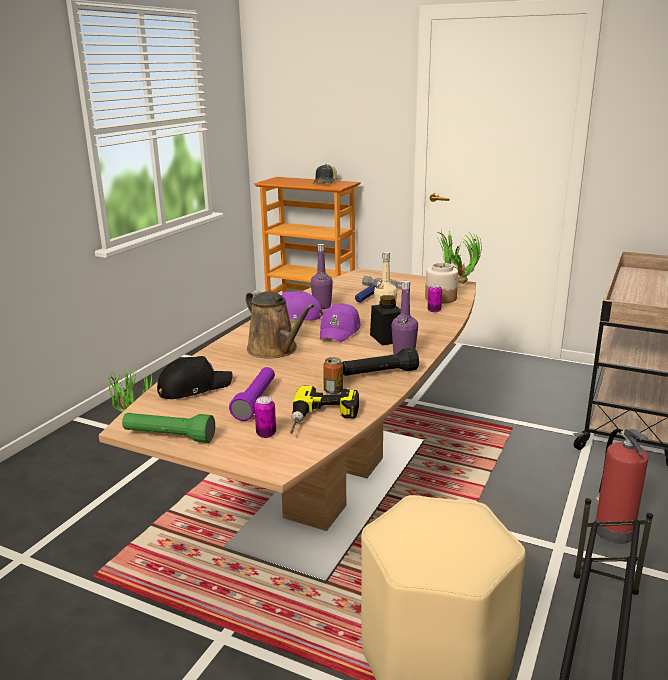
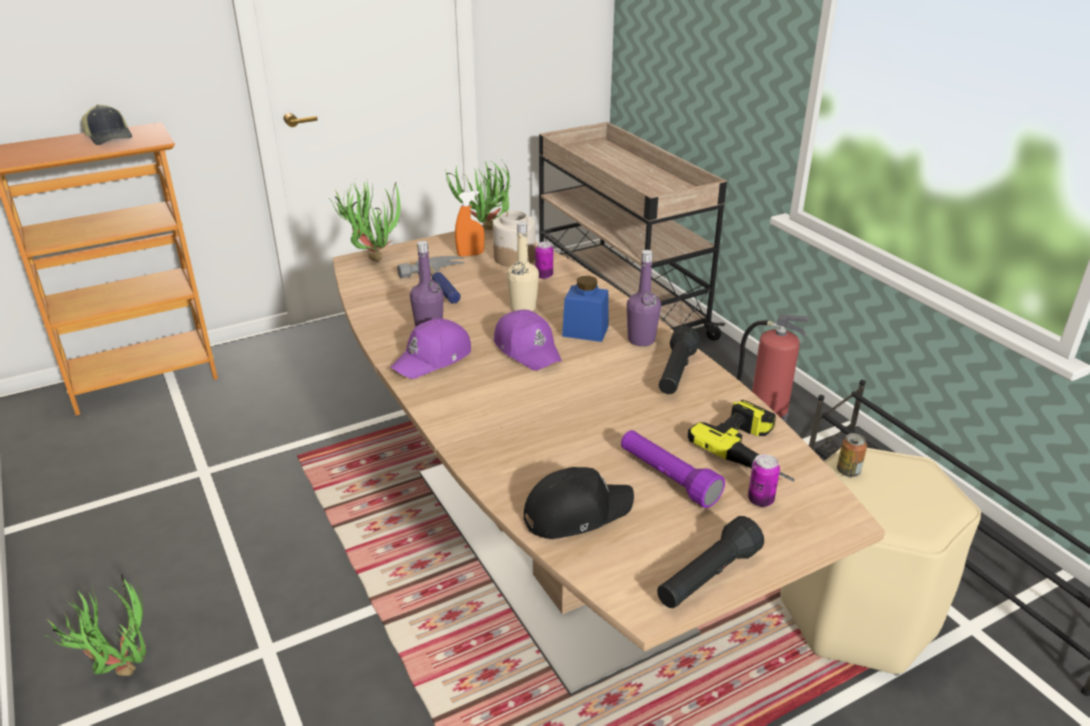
camera: 55 degrees left, 10 degrees up
green flashlight [122,413,215,443] -> black flashlight [657,516,764,608]
black cap [157,356,233,399] -> black cap turned 60 degrees clockwise [524,467,634,539]
brown watering can [245,290,314,359] -> none
can [323,357,343,394] -> can moved to [837,433,867,477]
black jar [370,295,401,346] -> blue jar [562,276,609,342]
none -> potted plant [332,181,402,262]
none -> orange spray bottle [455,191,484,257]

